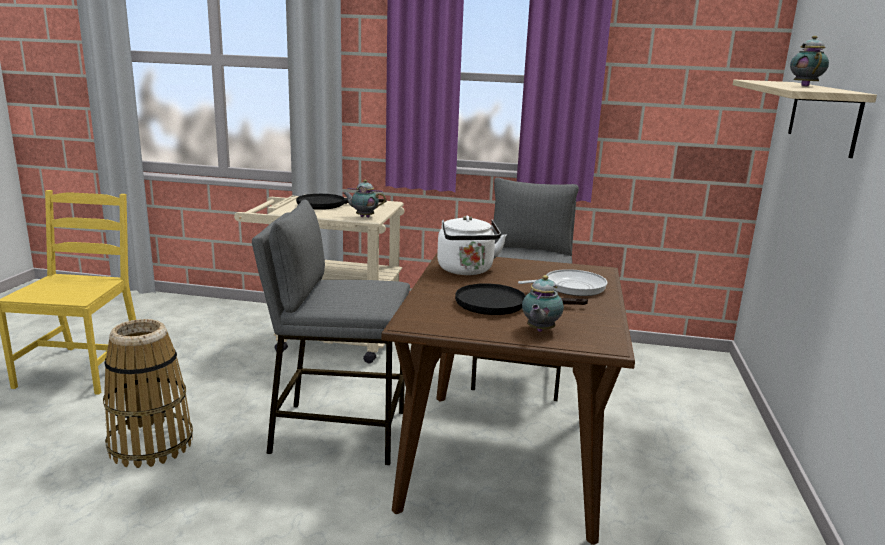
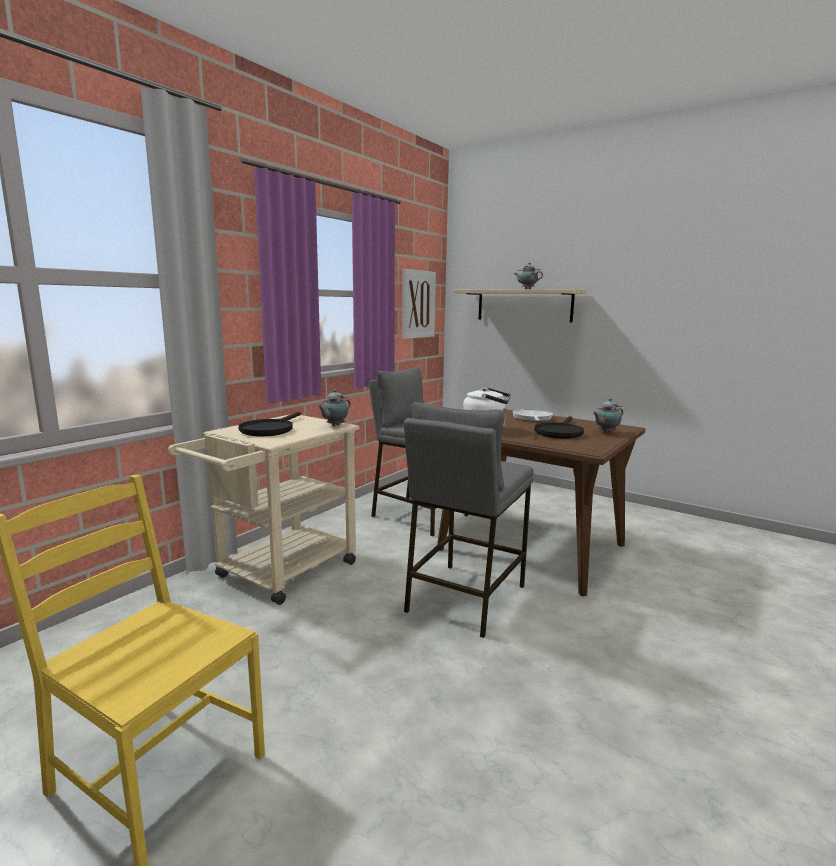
camera: 65 degrees left, 5 degrees down
basket [103,319,193,468] -> none
teapot [522,275,564,332] -> teapot turned 105 degrees clockwise [593,398,623,433]
none -> picture [402,269,436,339]

